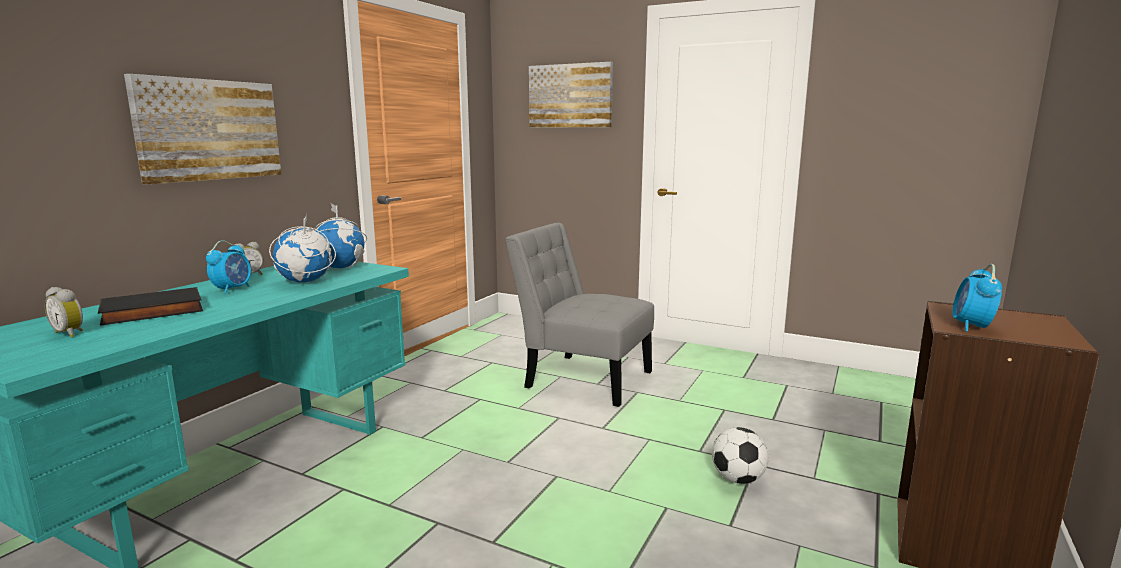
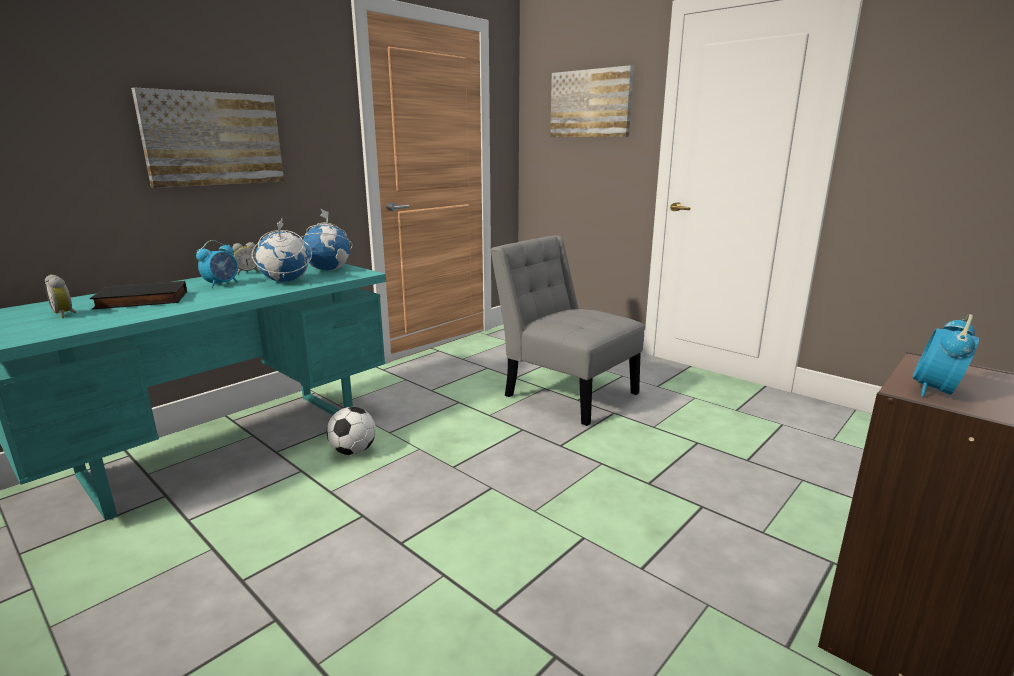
camera: 15 degrees right, 5 degrees up
football [712,427,769,484] -> football moved to [326,407,376,455]

